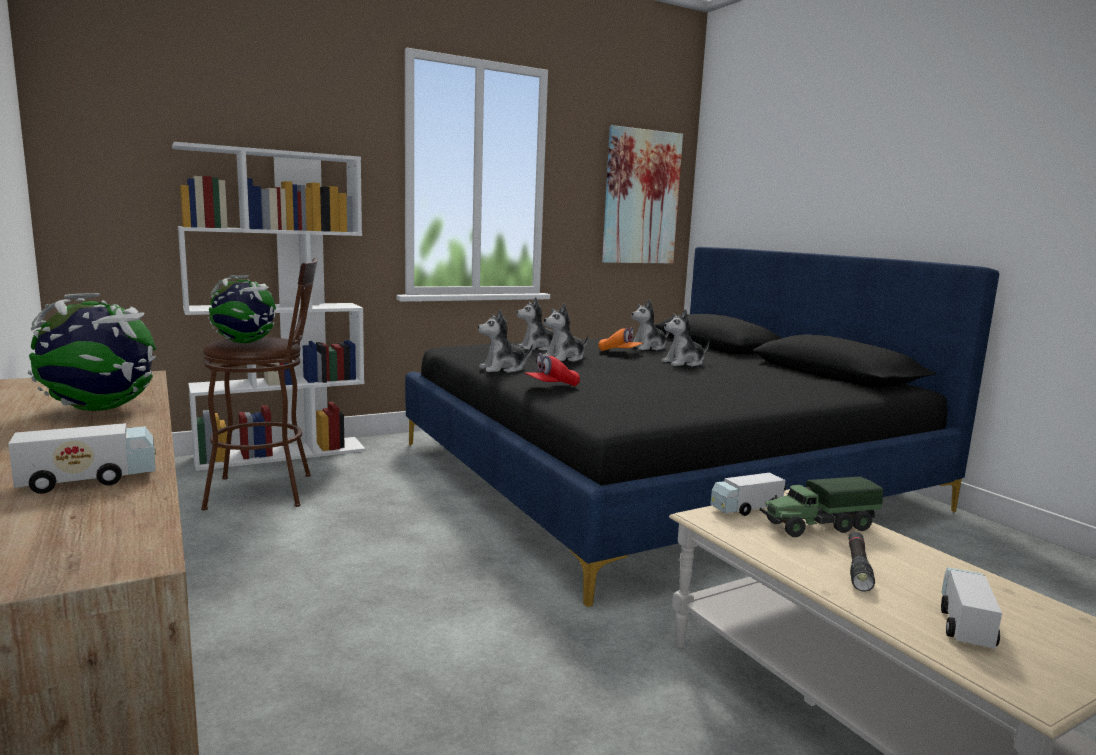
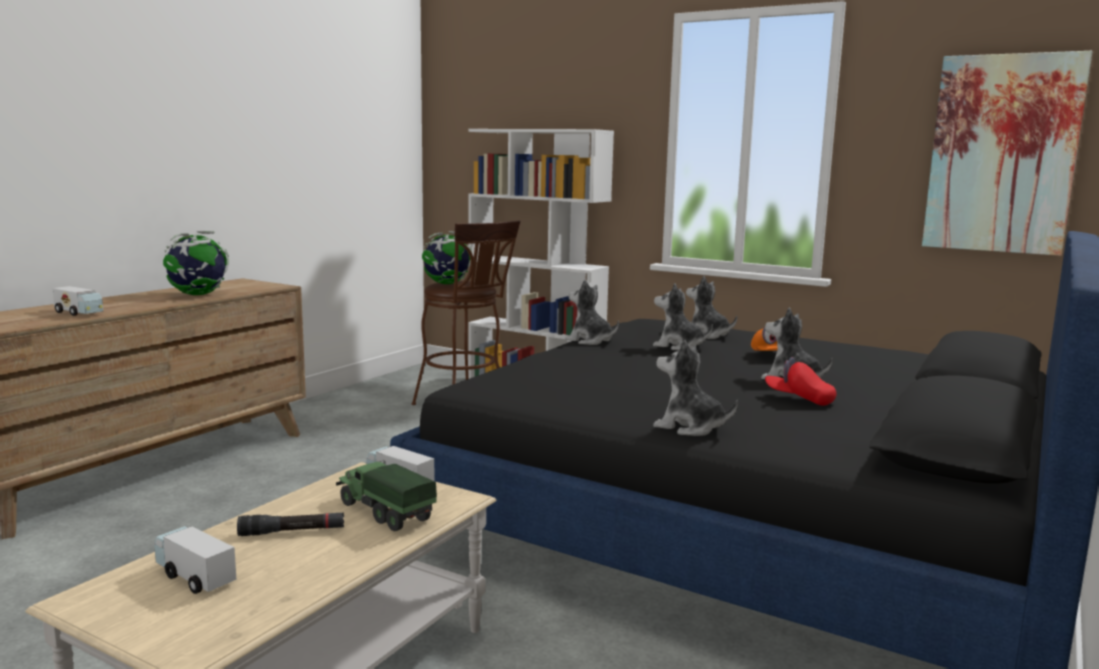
camera: 60 degrees right, 0 degrees up
red cap [525,353,580,386] -> red cap moved to [765,357,836,406]
plush toy [631,299,669,350] -> plush toy moved to [653,339,738,436]
toy truck [941,567,1002,649] -> toy truck turned 135 degrees counterclockwise [154,526,237,594]

